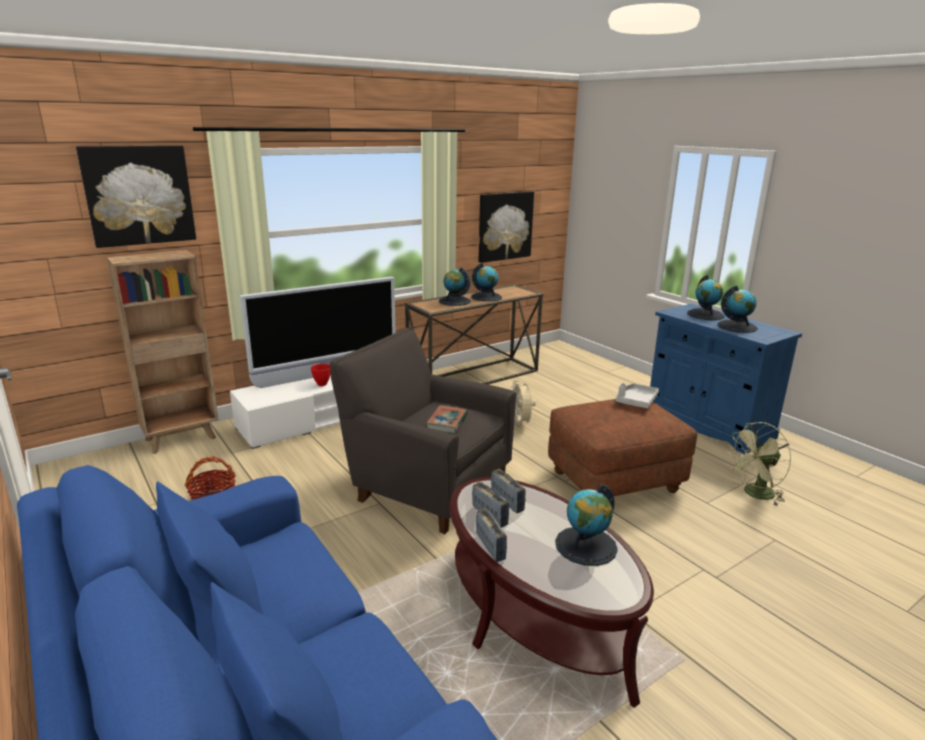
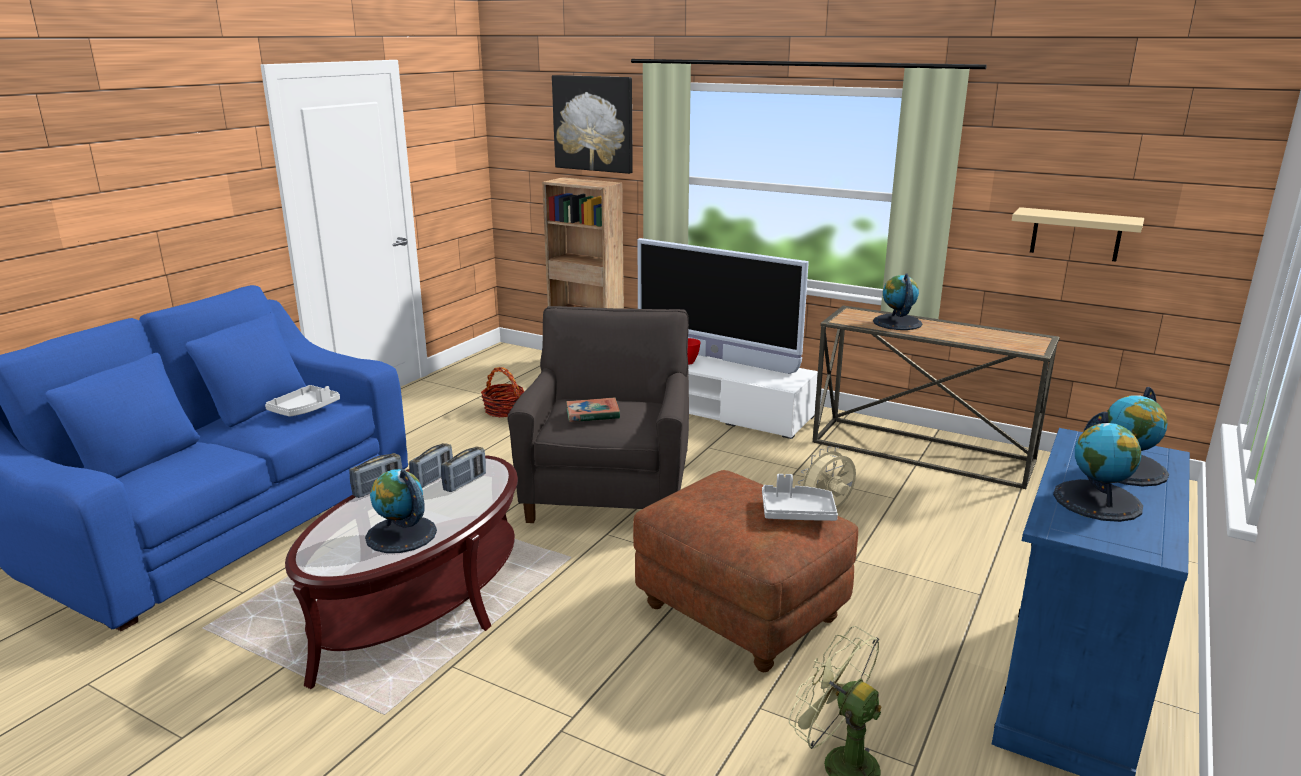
camera: 65 degrees right, 0 degrees up
globe [471,263,502,302] -> none
picture [478,191,534,263] -> beige shelf [1012,207,1144,262]
none -> grey tray [265,385,340,417]

